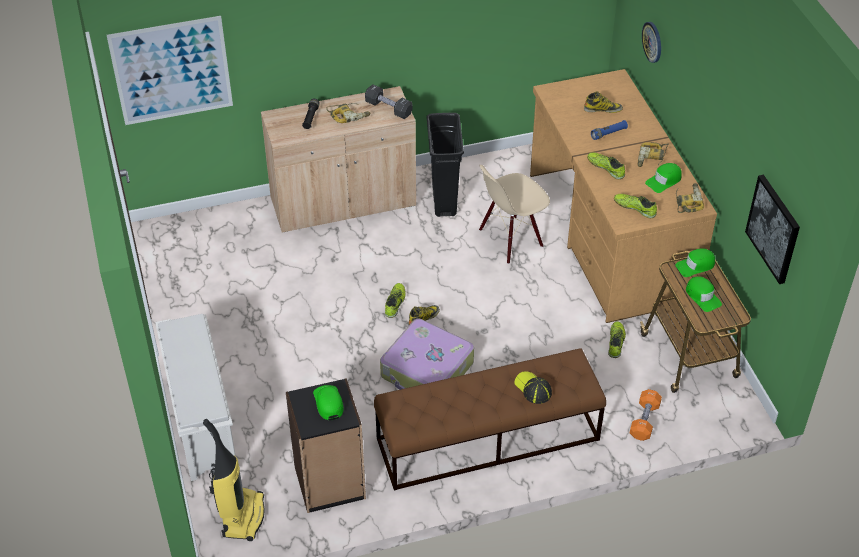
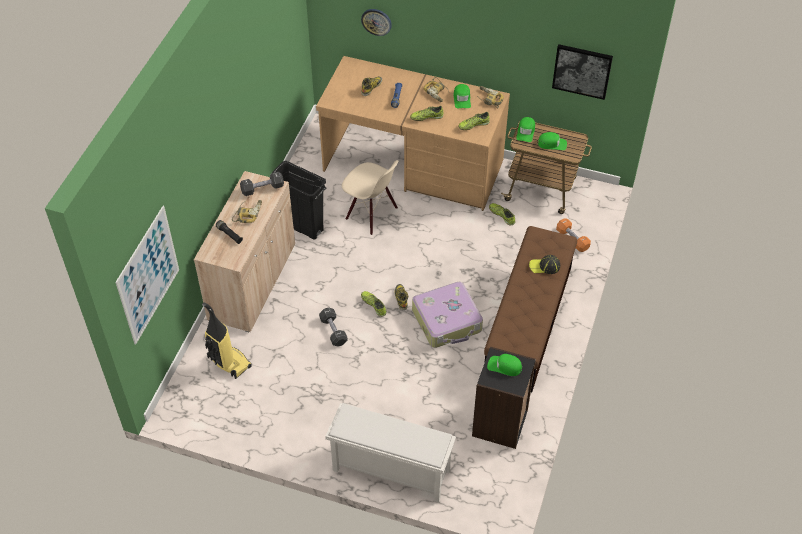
camera: 55 degrees left, 5 degrees up
vacuum cleaner [203,419,265,541] -> vacuum cleaner moved to [202,302,252,379]
beige chair [479,165,550,264] -> beige chair turned 60 degrees counterclockwise [342,160,398,235]
none -> black dumbbell [319,308,347,346]

